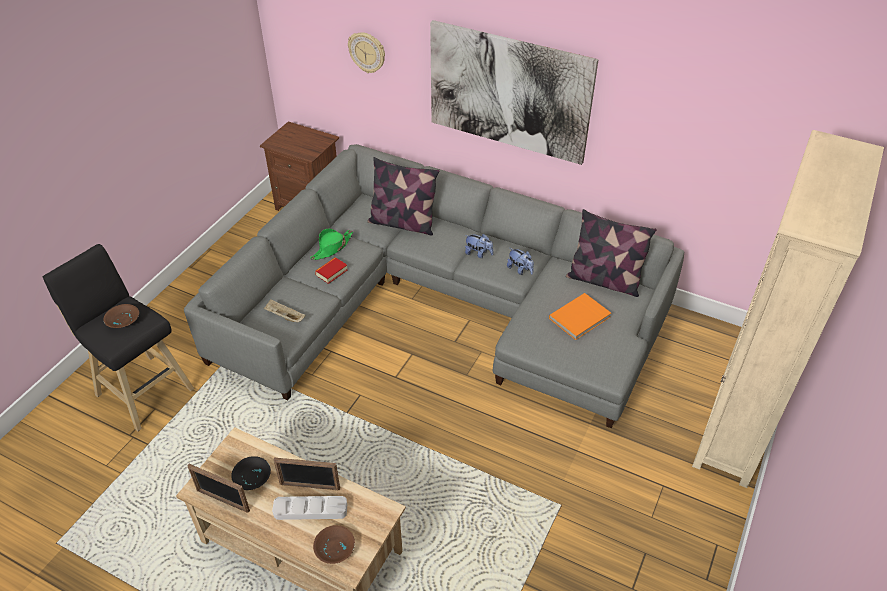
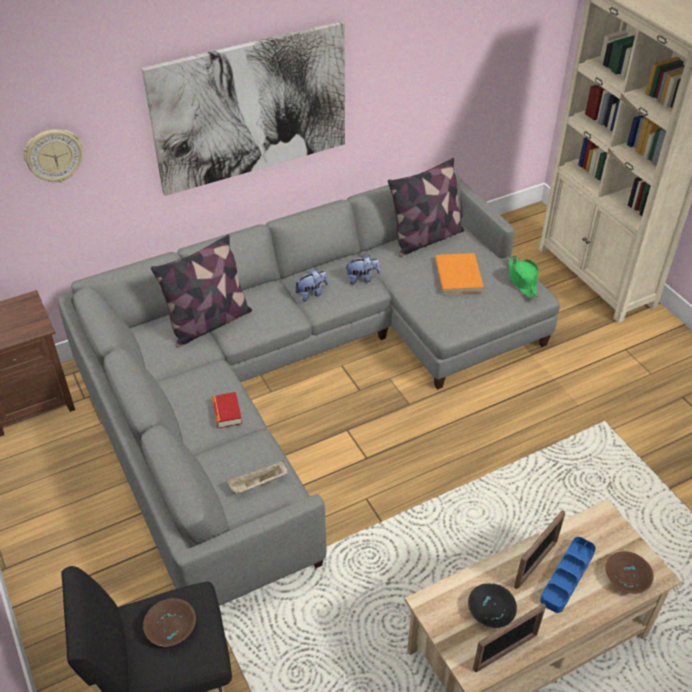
camera: 55 degrees left, 0 degrees up
grey tray [272,496,347,520] -> blue tray [540,537,596,613]
green hat [310,229,353,260] -> green hat moved to [509,255,539,299]

